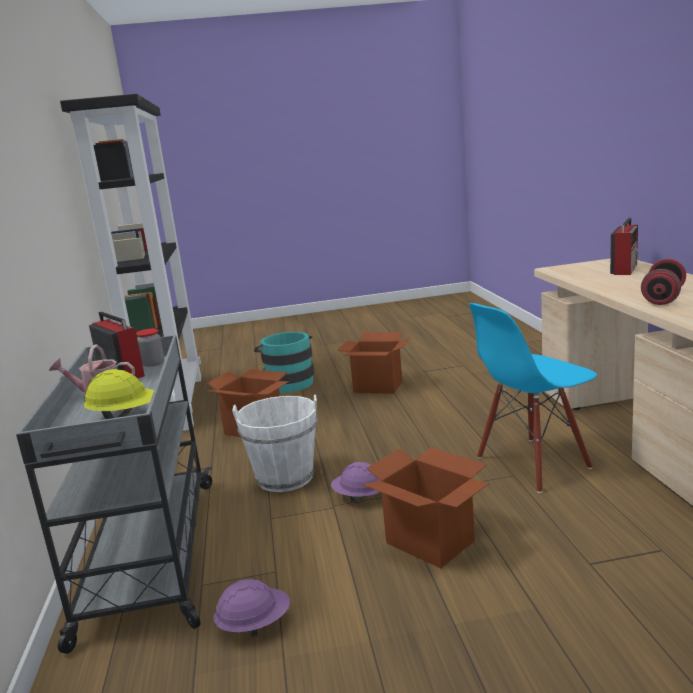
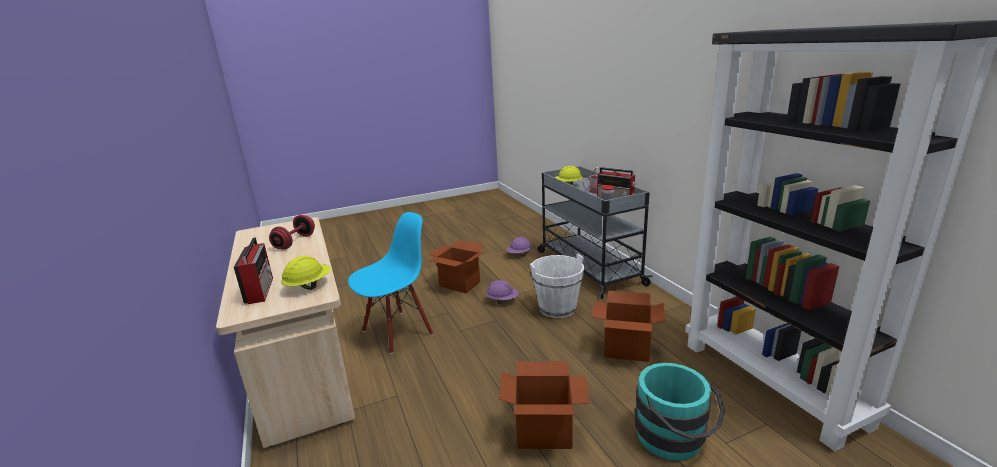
camera: 165 degrees right, 5 degrees up
radio [610,217,639,275] -> radio turned 150 degrees clockwise [234,237,273,304]
none -> yellow hard hat [281,256,331,290]

